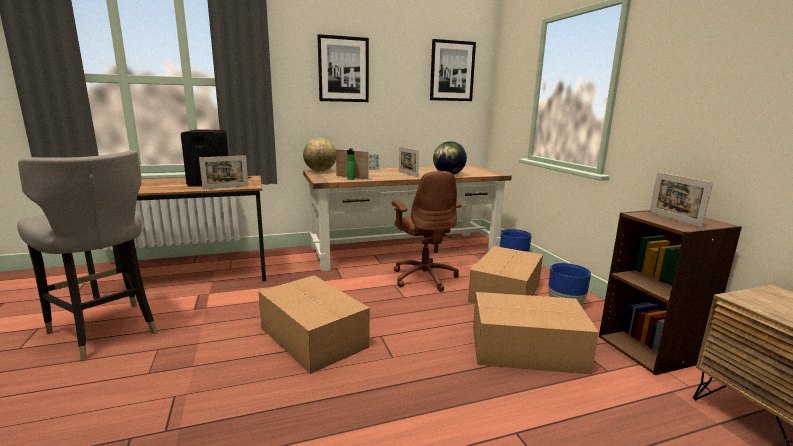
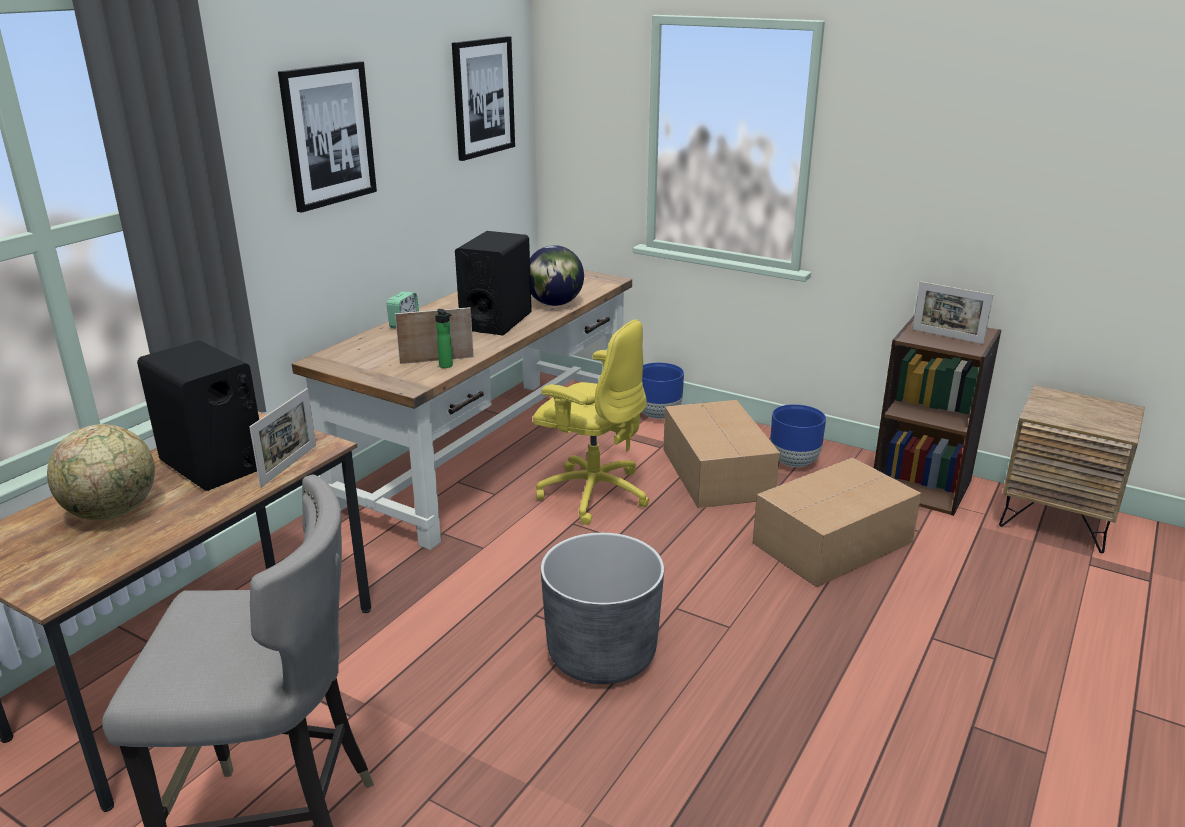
camera: 40 degrees left, 10 degrees up
cardboard box [258,275,370,374] -> grey planter [541,533,664,684]
globe [303,138,336,171] -> globe moved to [47,424,155,520]
brown office chair [391,171,462,292] -> yellow office chair [533,320,649,525]
picture frame [399,147,419,177] -> black speaker [455,231,532,335]

